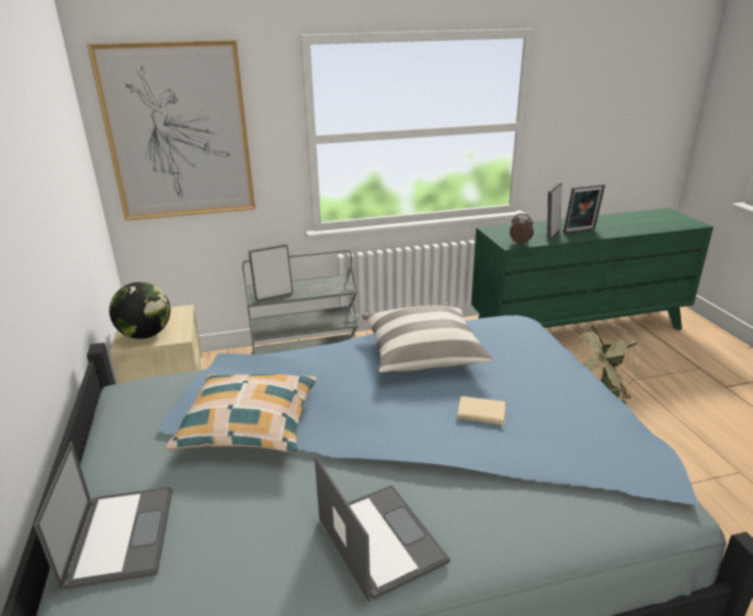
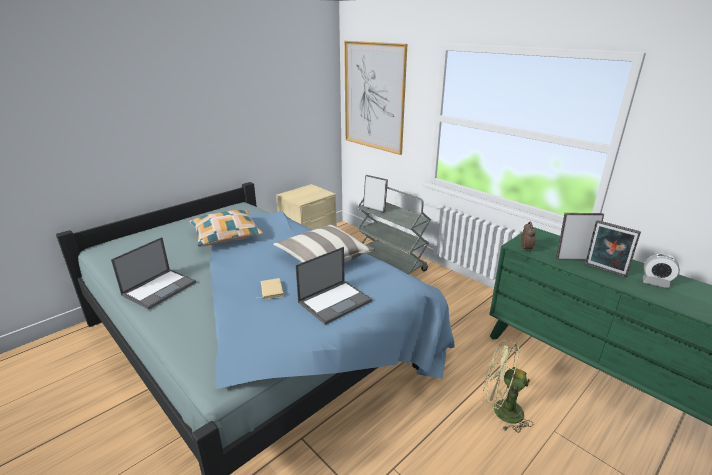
camera: 60 degrees right, 0 degrees up
laptop [34,441,172,590] -> laptop moved to [295,247,372,325]
globe [109,282,170,339] -> none
none -> alarm clock [643,254,680,288]

